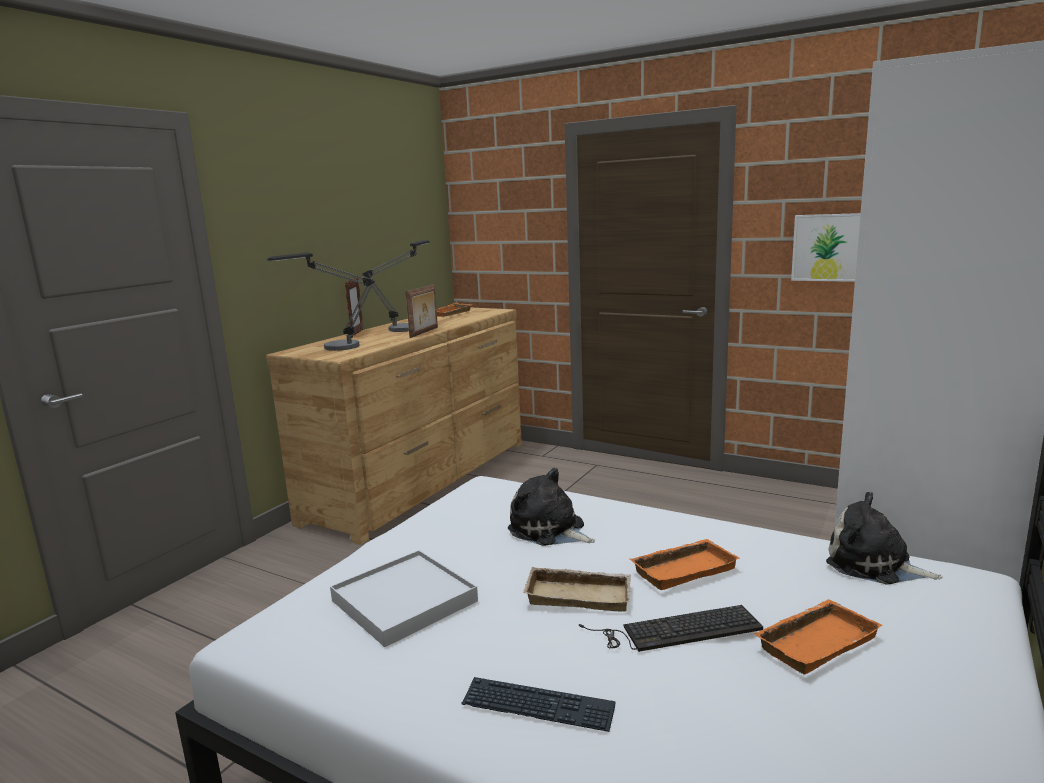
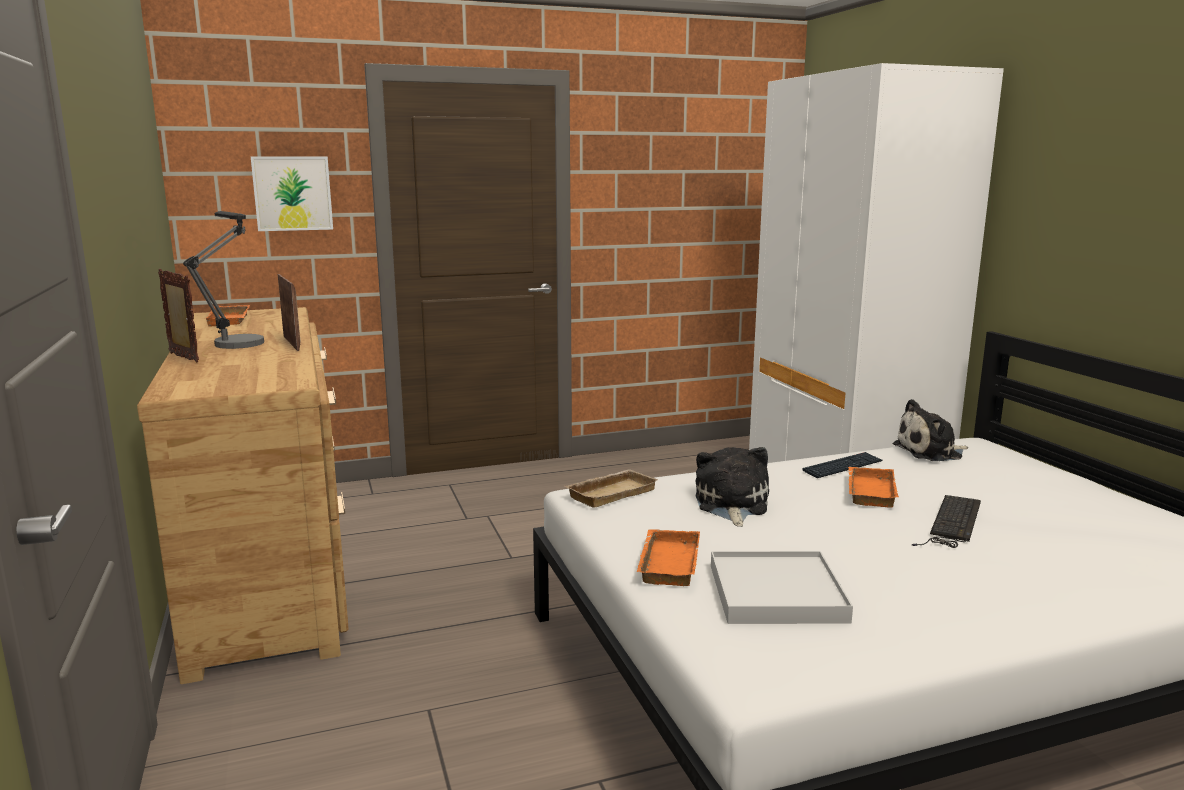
camera: 50 degrees left, 0 degrees up
table lamp [267,253,375,351] -> none
keyboard [461,677,615,732] -> keyboard moved to [802,452,882,478]
plush toy [508,468,595,546] -> plush toy turned 105 degrees clockwise [695,447,769,527]
beige tray [523,567,631,612] -> beige tray moved to [565,469,658,508]
orange tray [753,599,883,674] -> orange tray moved to [637,529,700,586]
picture [791,213,861,282] -> picture moved to [251,156,333,231]

